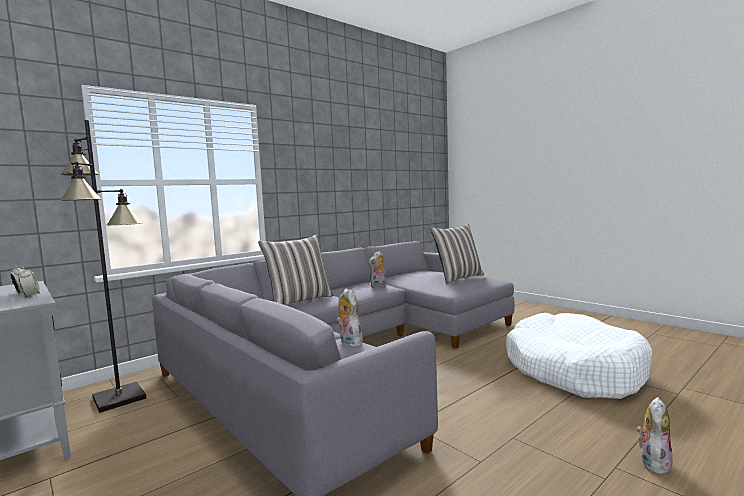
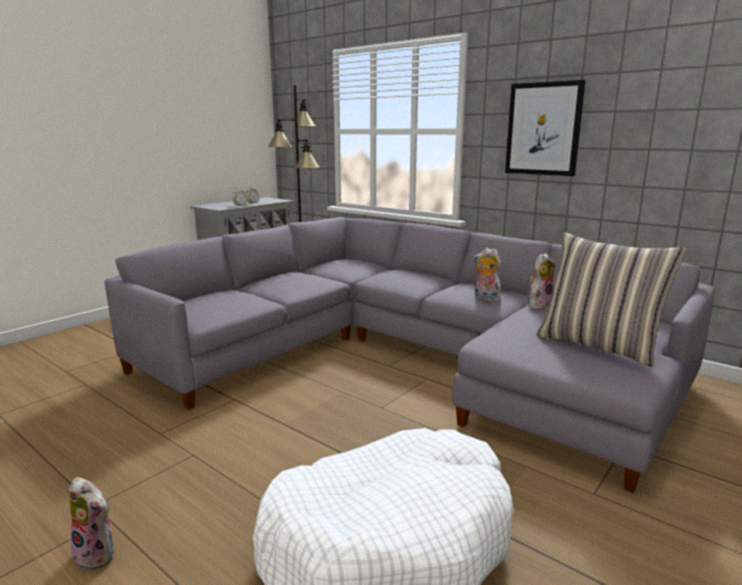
camera: 80 degrees right, 10 degrees up
pillow [258,235,334,305] -> none
plush toy [336,288,364,347] -> plush toy moved to [528,253,555,310]
none -> picture [505,80,586,176]

